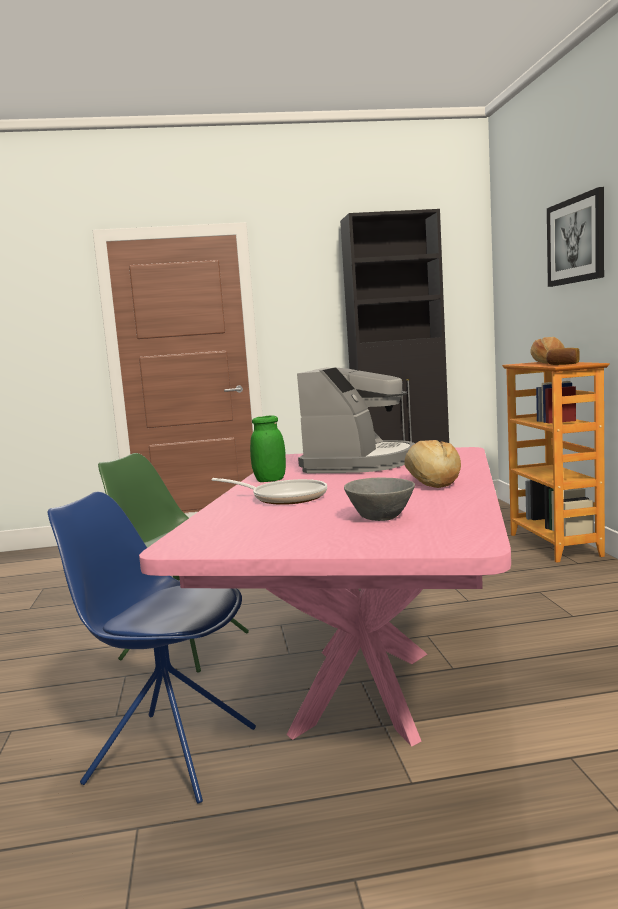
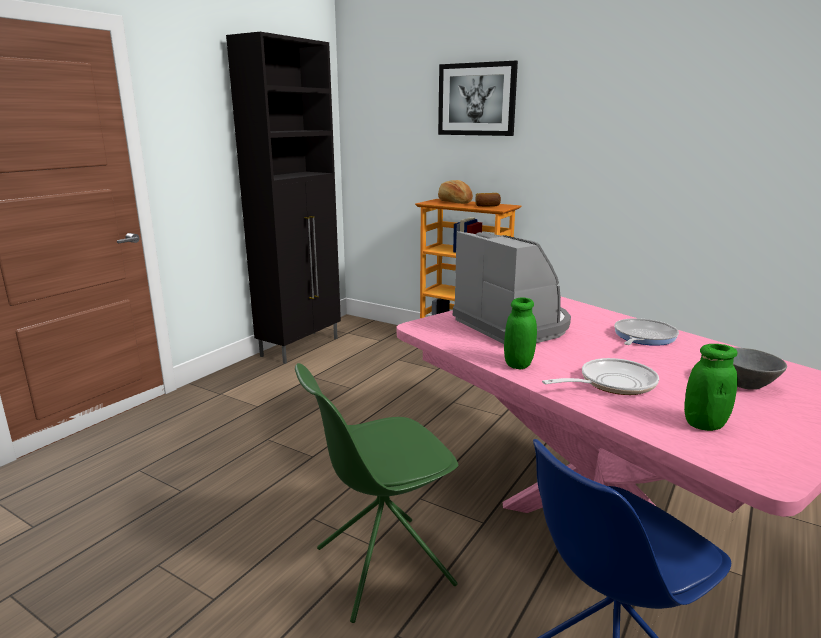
camera: 50 degrees left, 10 degrees up
bread [404,440,461,488] -> frying pan [614,318,679,346]
none -> green jar [684,344,738,431]

